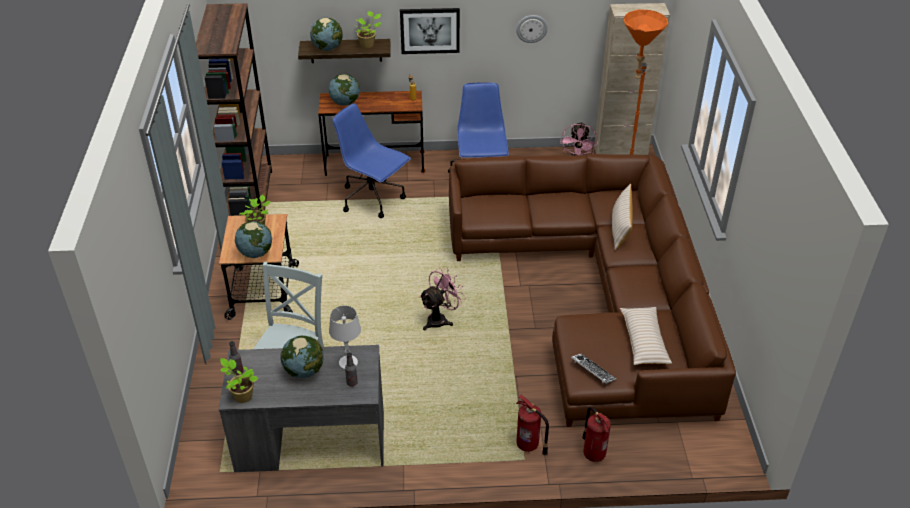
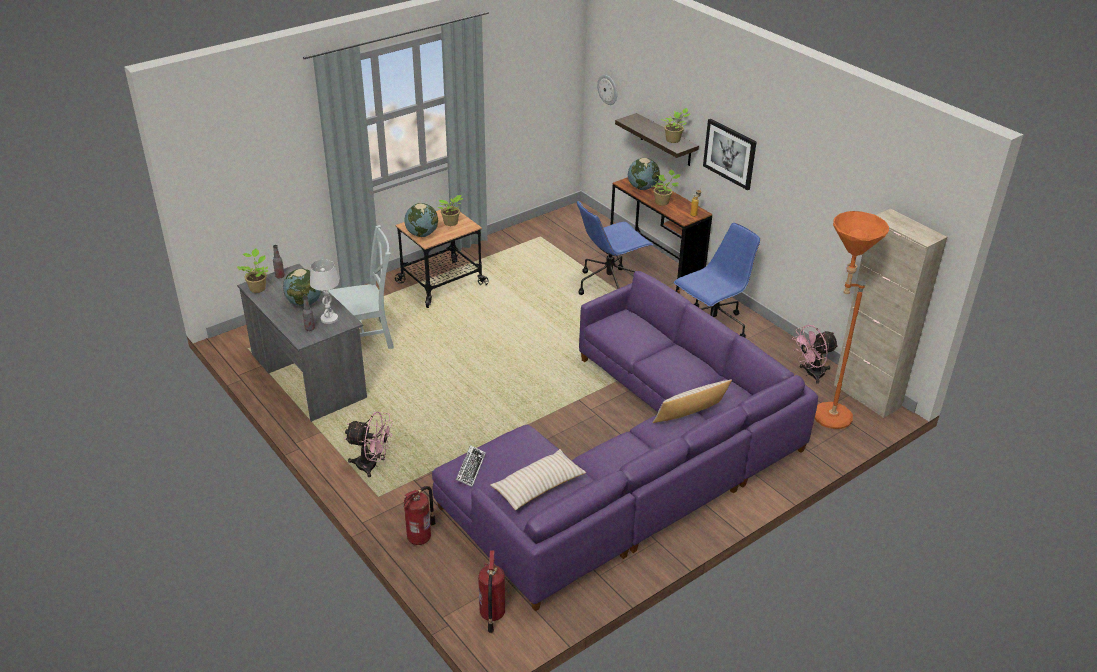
camera: 55 degrees right, 5 degrees down
brown bookcase [196,3,272,216] -> none
globe [310,18,343,51] -> none
blue office chair [332,103,411,218] -> blue office chair turned 120 degrees counterclockwise [577,200,653,295]
pink fan [420,268,466,330] -> pink fan moved to [344,411,393,477]
brown sofa [449,154,736,427] -> purple sofa [432,271,818,611]
wall clock [516,15,548,43] -> wall clock moved to [597,75,617,105]
fire extinguisher [516,395,549,455] -> fire extinguisher moved to [478,550,505,633]
none -> potted plant [652,170,681,206]

